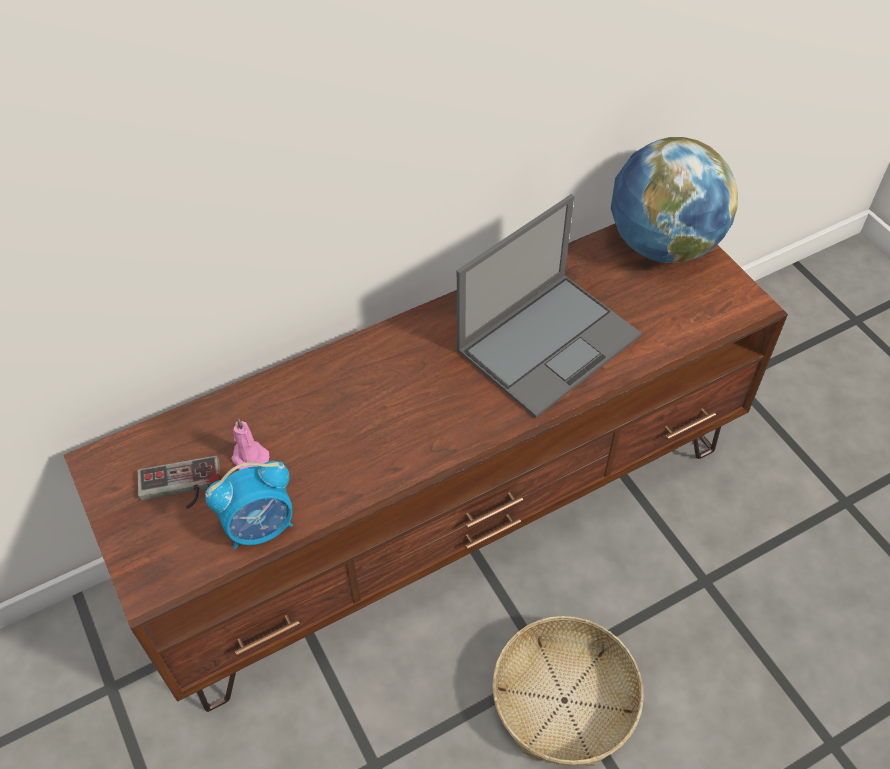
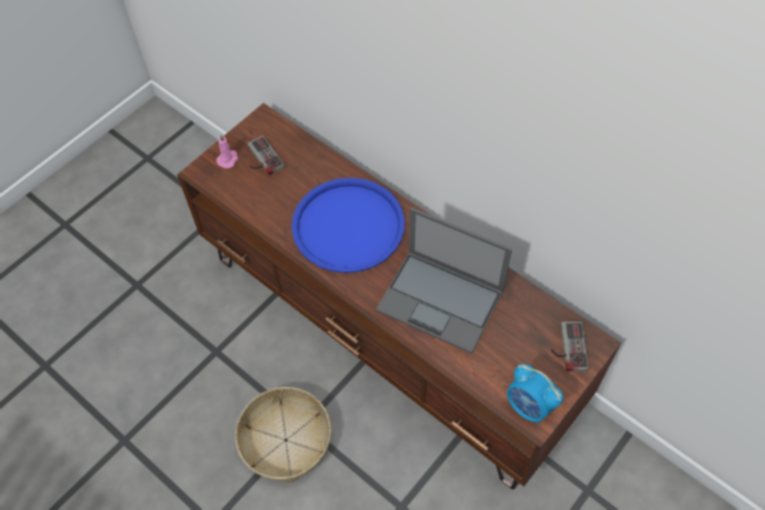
camera: 70 degrees right, 5 degrees up
alarm clock [205,461,293,549] -> alarm clock moved to [507,364,563,425]
pink candle [231,419,269,470] -> pink candle moved to [216,135,238,169]
globe [611,137,738,263] -> game controller [551,321,588,371]
none -> blue tray [291,178,405,273]

